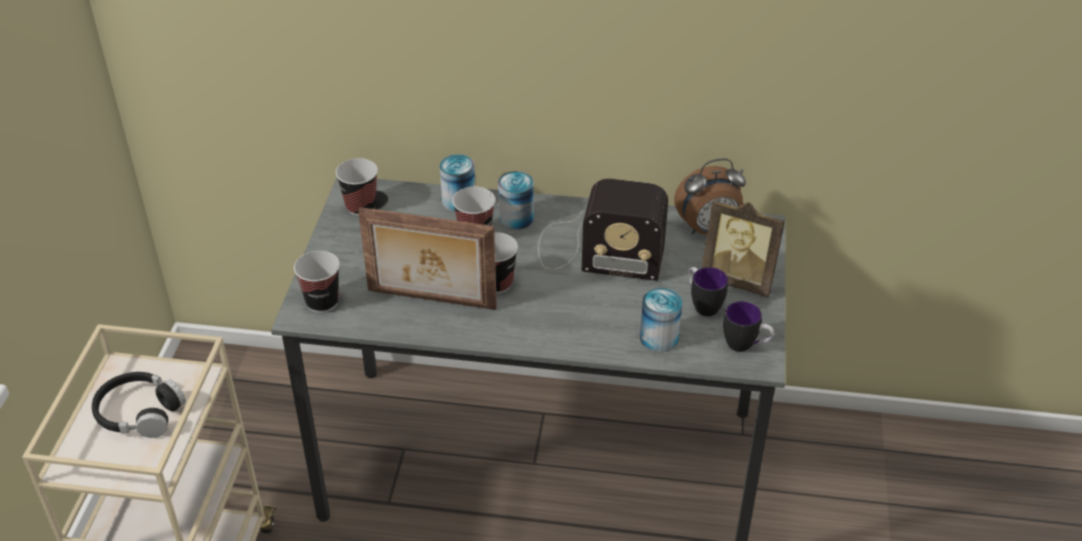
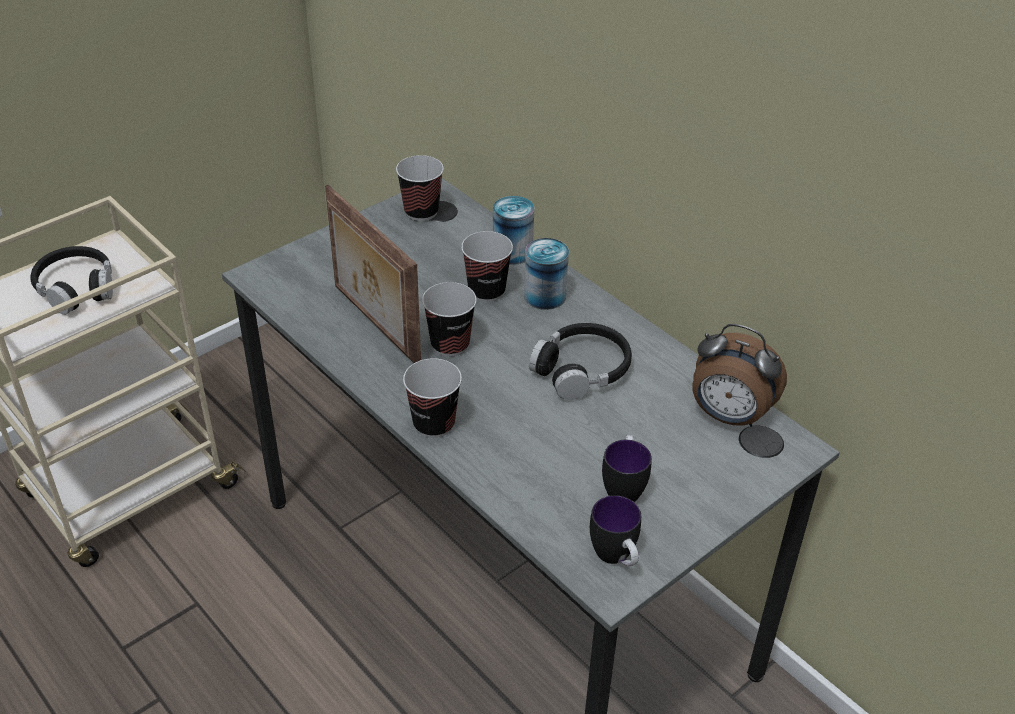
camera: 40 degrees right, 0 degrees up
cup [294,251,340,313] -> cup moved to [403,358,462,438]
radio [538,179,668,281] -> black headphones [529,323,632,400]
can [640,288,682,352] -> none
picture frame [702,199,785,297] -> none

